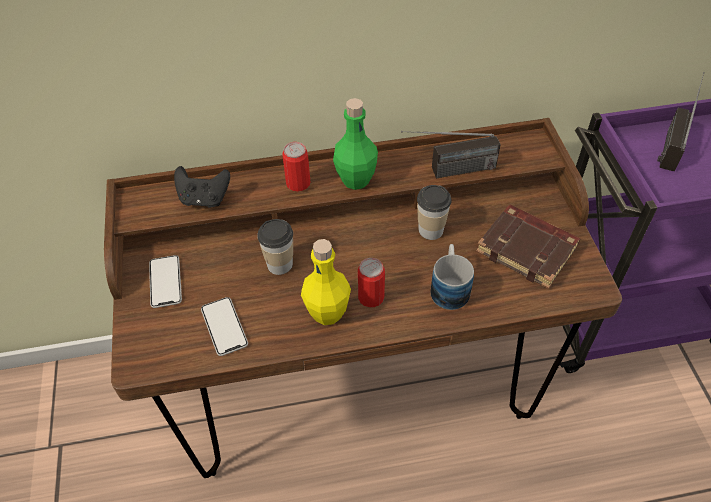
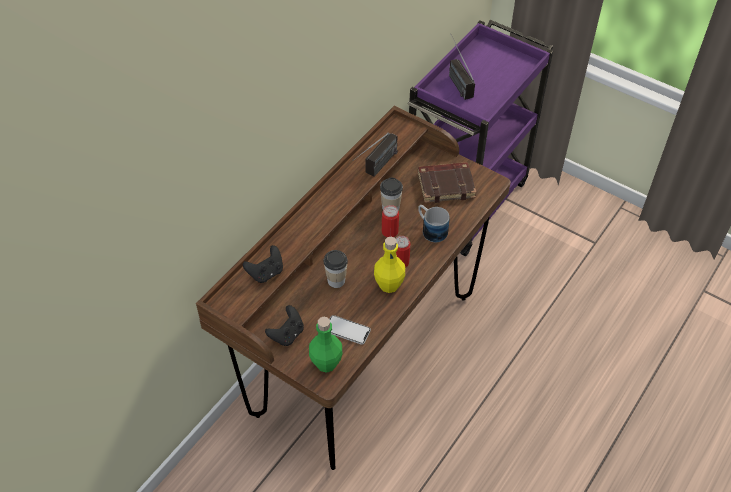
camera: 45 degrees left, 0 degrees up
phone [149,255,182,308] -> black game controller [265,305,304,346]
can [282,142,310,191] -> can moved to [382,205,399,237]
green bottle [333,98,378,190] -> green bottle moved to [309,317,342,373]

